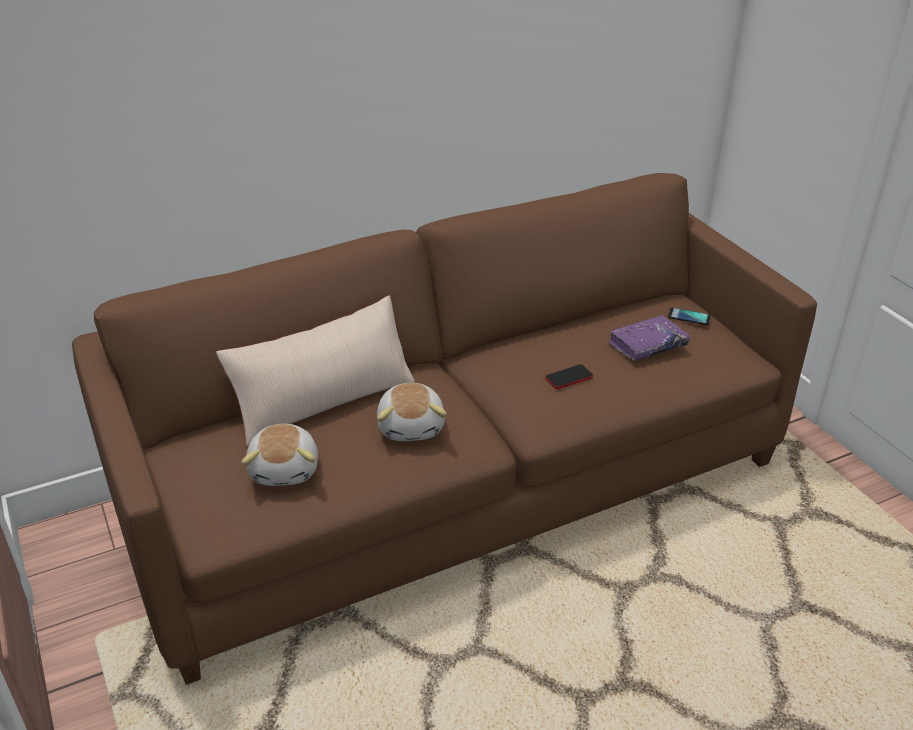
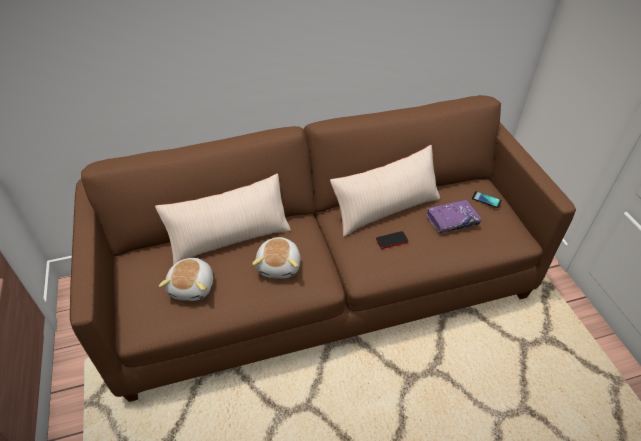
camera: 10 degrees right, 10 degrees up
none -> beige pillow [330,145,440,237]

